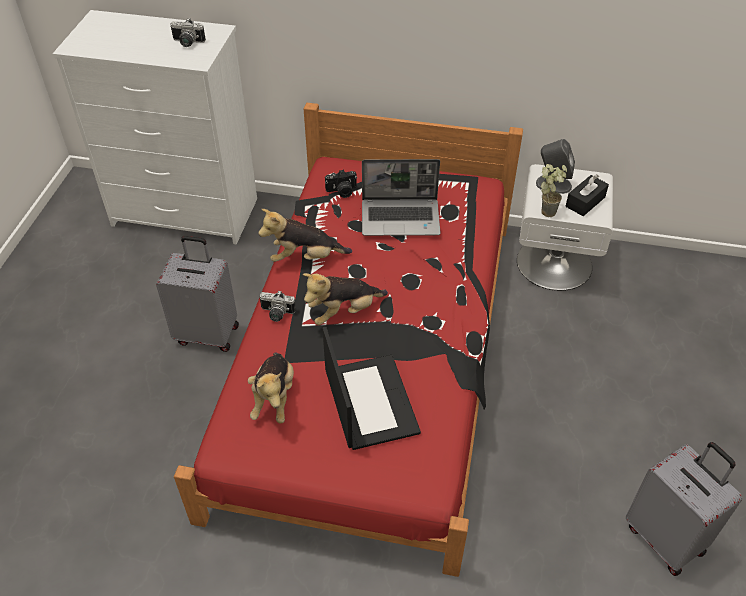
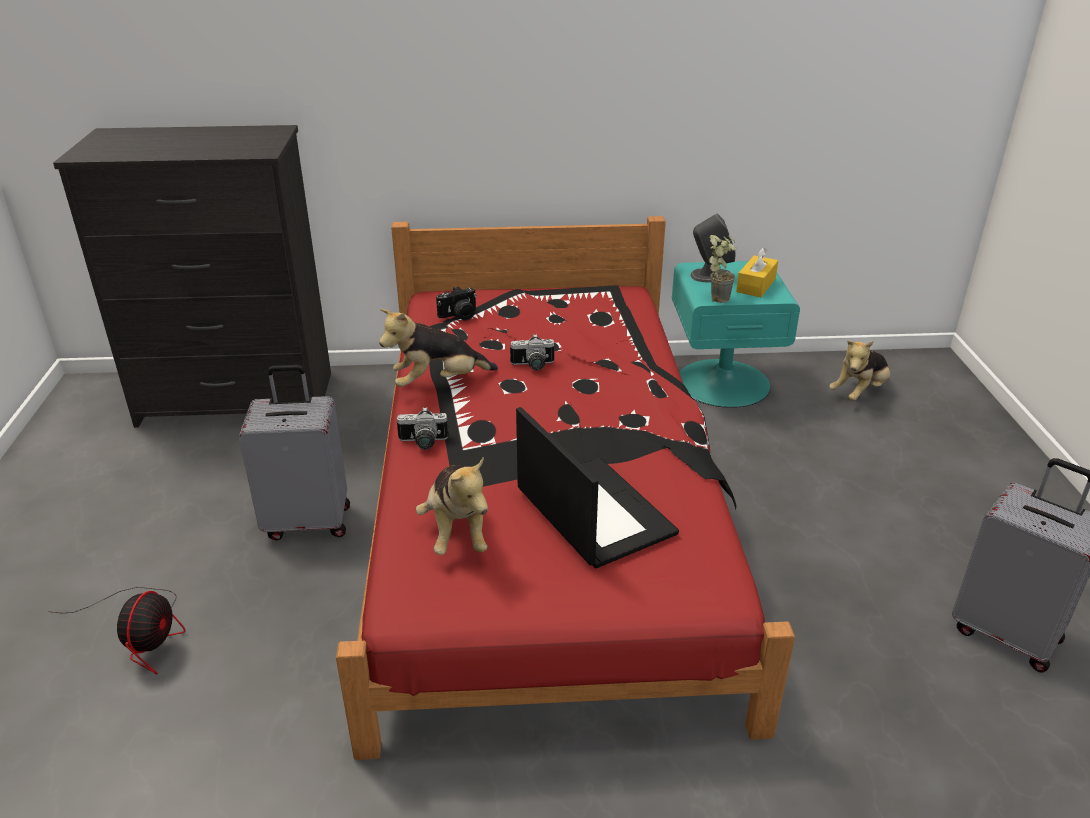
camera: 15 degrees left, 15 degrees down
white dresser [53,10,257,245] -> black dresser [53,125,331,428]
camera [170,18,206,47] -> camera moved to [510,334,554,371]
plush toy [303,273,388,325] -> plush toy moved to [829,341,890,401]
laptop [362,159,441,236] -> none
white nightstand [517,164,613,291] -> turquoise nightstand [672,261,800,408]
black tissue box [566,174,609,216] -> yellow tissue box [736,247,778,297]
none -> fan [49,587,185,674]

